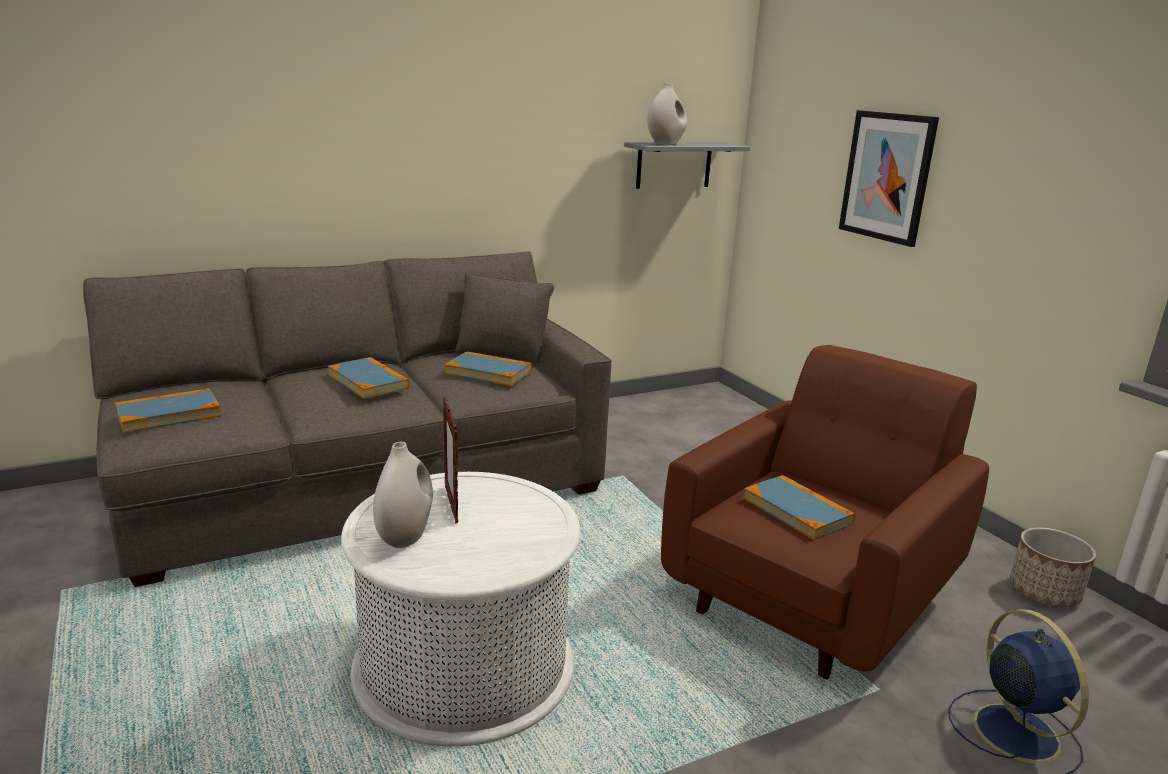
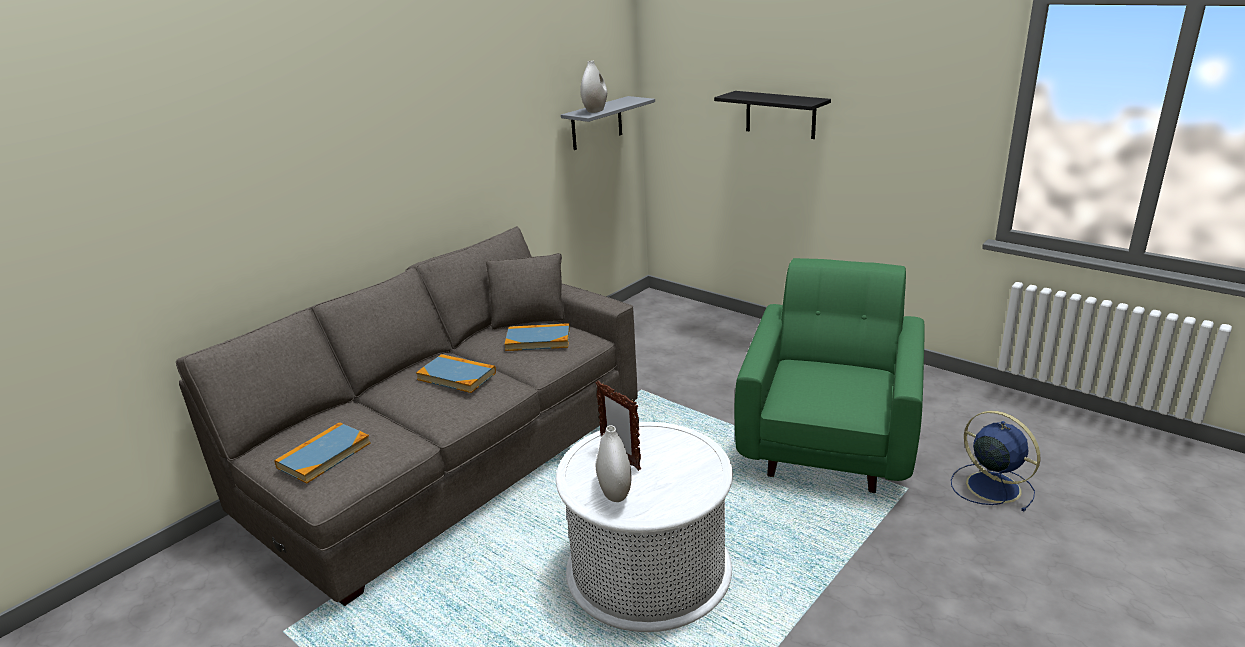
camera: 20 degrees left, 5 degrees up
brown armchair [661,345,989,679] -> green armchair [735,258,925,493]
book [743,475,855,540] -> none
picture [839,110,939,247] -> black shelf [714,91,831,139]
planter [1010,527,1096,607] -> none

